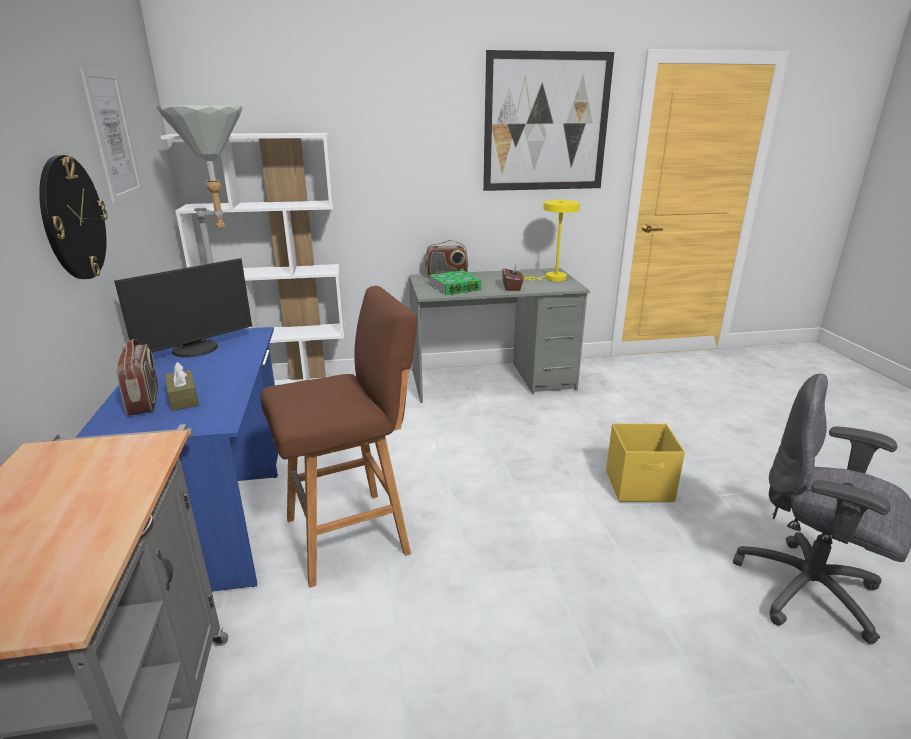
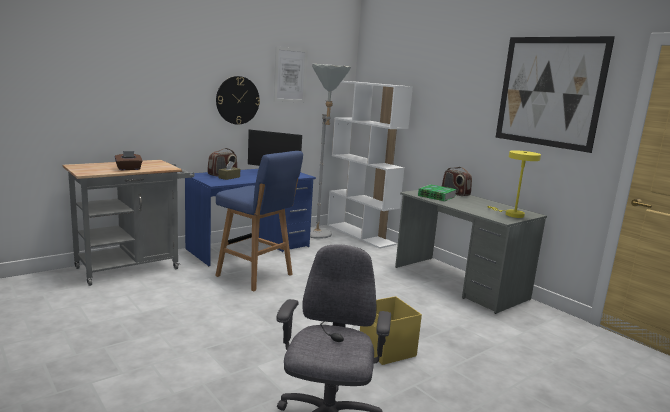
camera: 60 degrees right, 10 degrees down
brown stool [260,286,417,588] -> blue stool [215,151,303,291]
brown tissue box [502,265,524,291] -> brown tissue box moved to [115,151,142,170]

